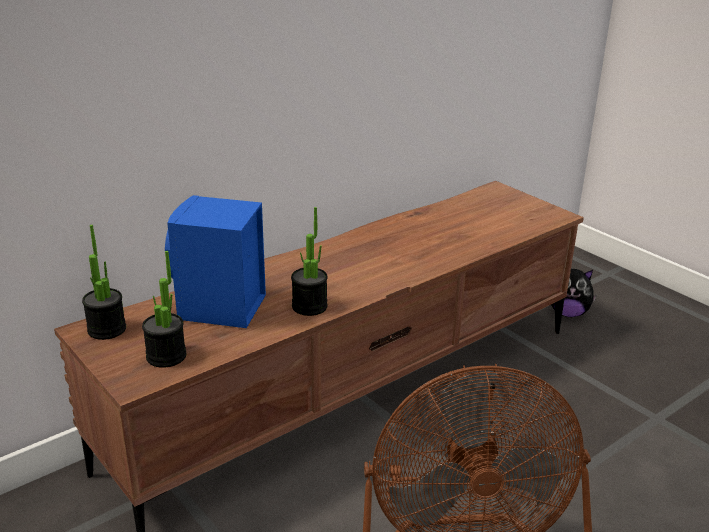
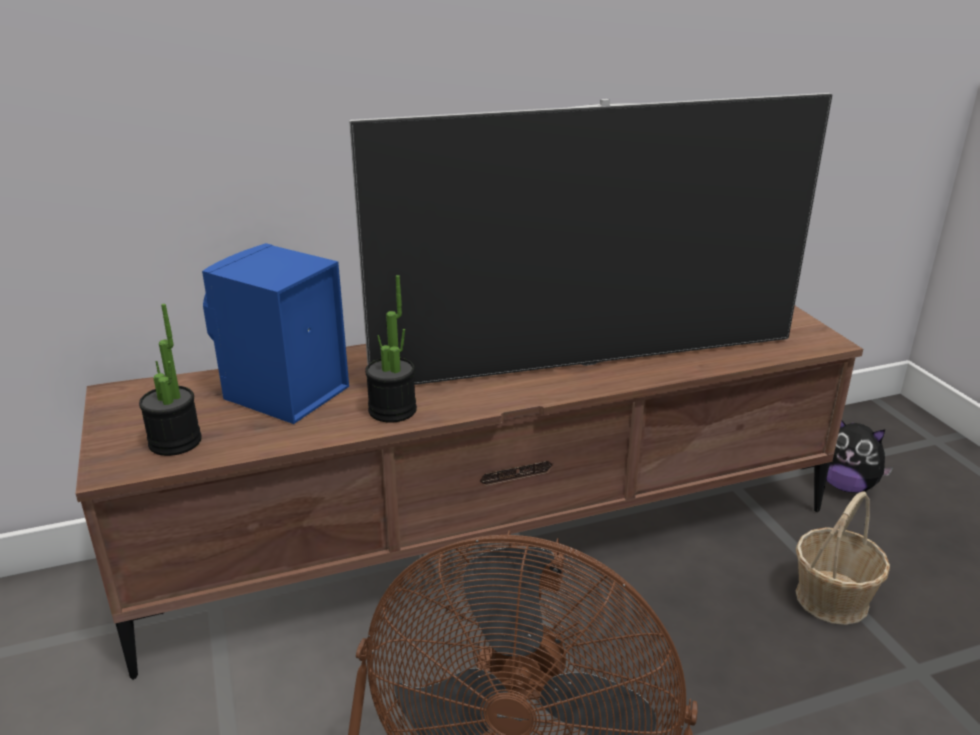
camera: 20 degrees right, 0 degrees up
potted plant [82,225,126,340] -> none
none -> television [349,93,833,385]
none -> basket [796,491,890,625]

